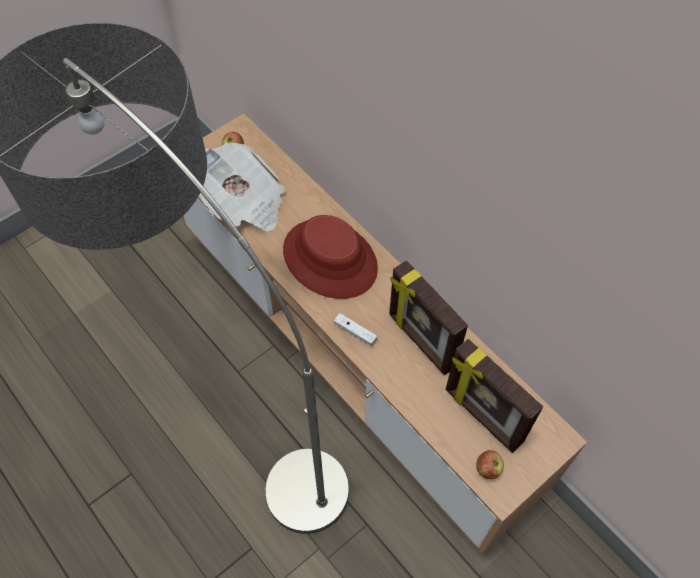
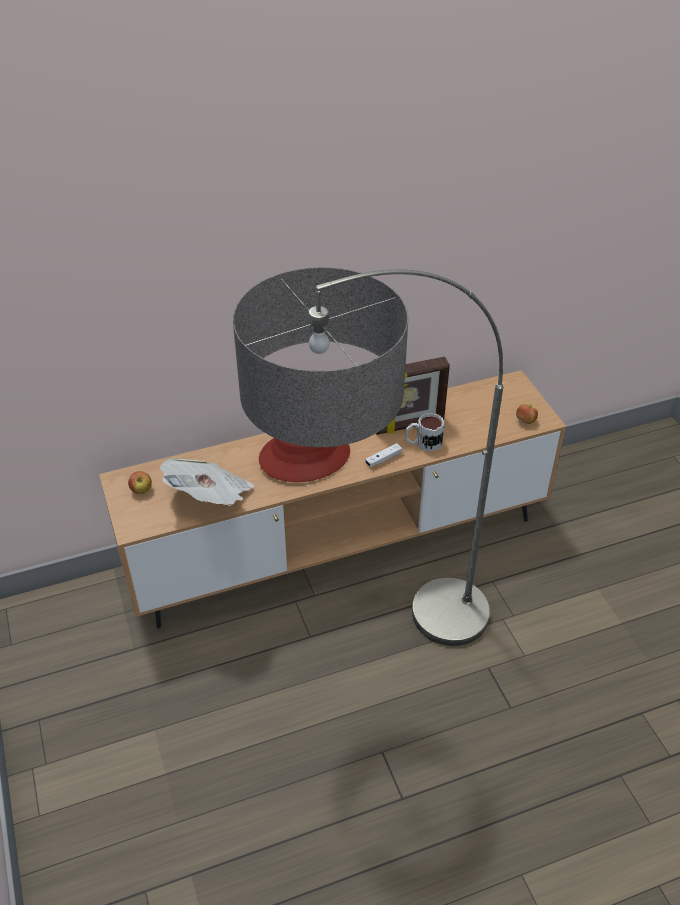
camera: 70 degrees left, 15 degrees down
picture frame [446,339,543,453] -> none
none -> mug [405,413,444,452]

